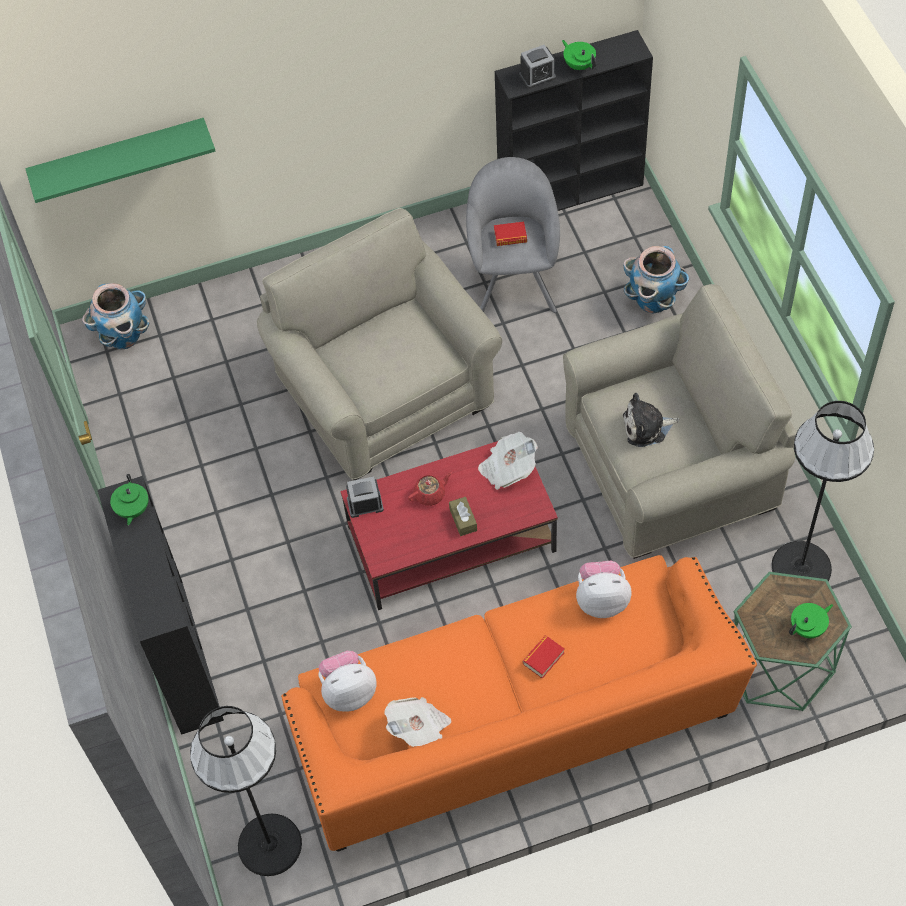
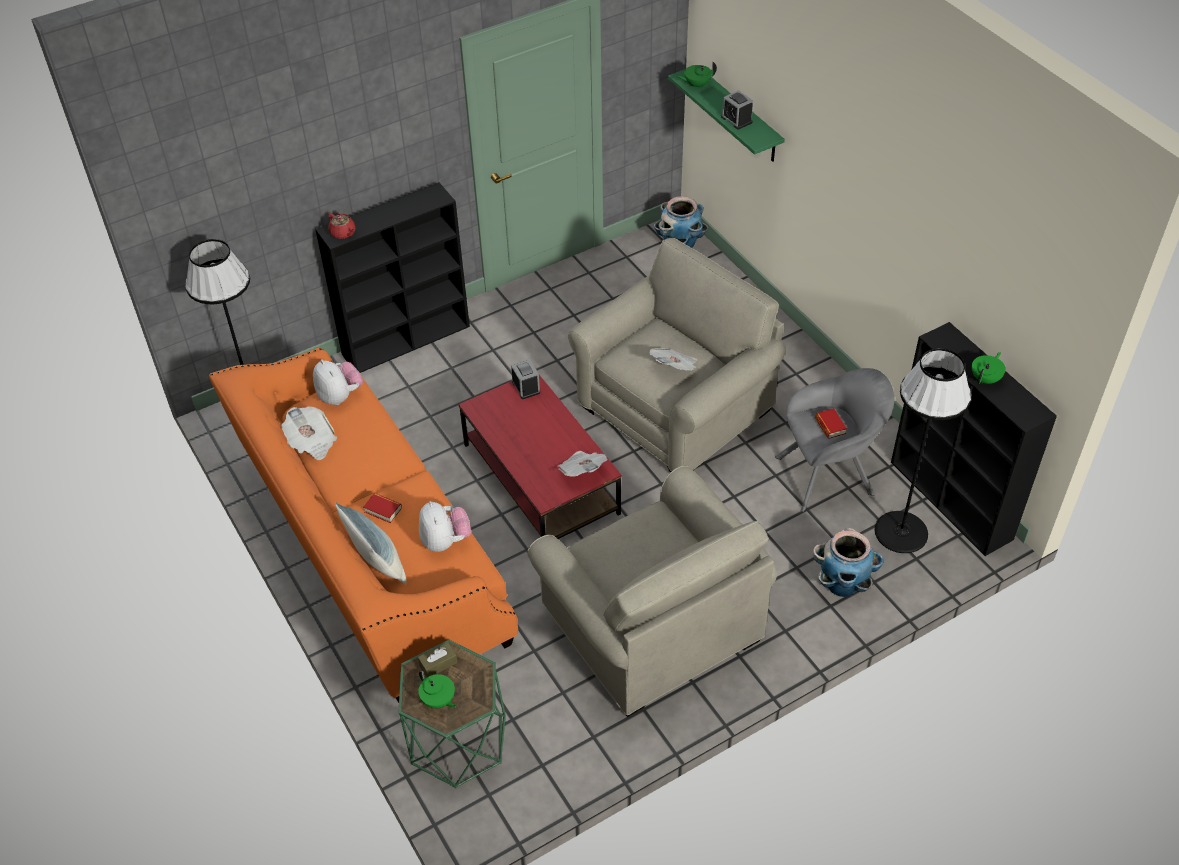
camera: 75 degrees right, 10 degrees down
green teapot [110,474,148,526] -> green teapot moved to [677,61,717,89]
red teapot [408,472,452,506] -> red teapot moved to [328,213,356,239]
brown tissue box [449,497,477,536] -> brown tissue box moved to [418,642,458,677]
alarm clock [519,45,556,89] -> alarm clock moved to [721,90,753,130]
plush toy [623,393,679,447] -> none
black floor lamp [771,401,874,581] -> black floor lamp moved to [875,348,971,553]
none -> pillow [335,502,407,584]
none -> newspaper [649,348,698,371]

